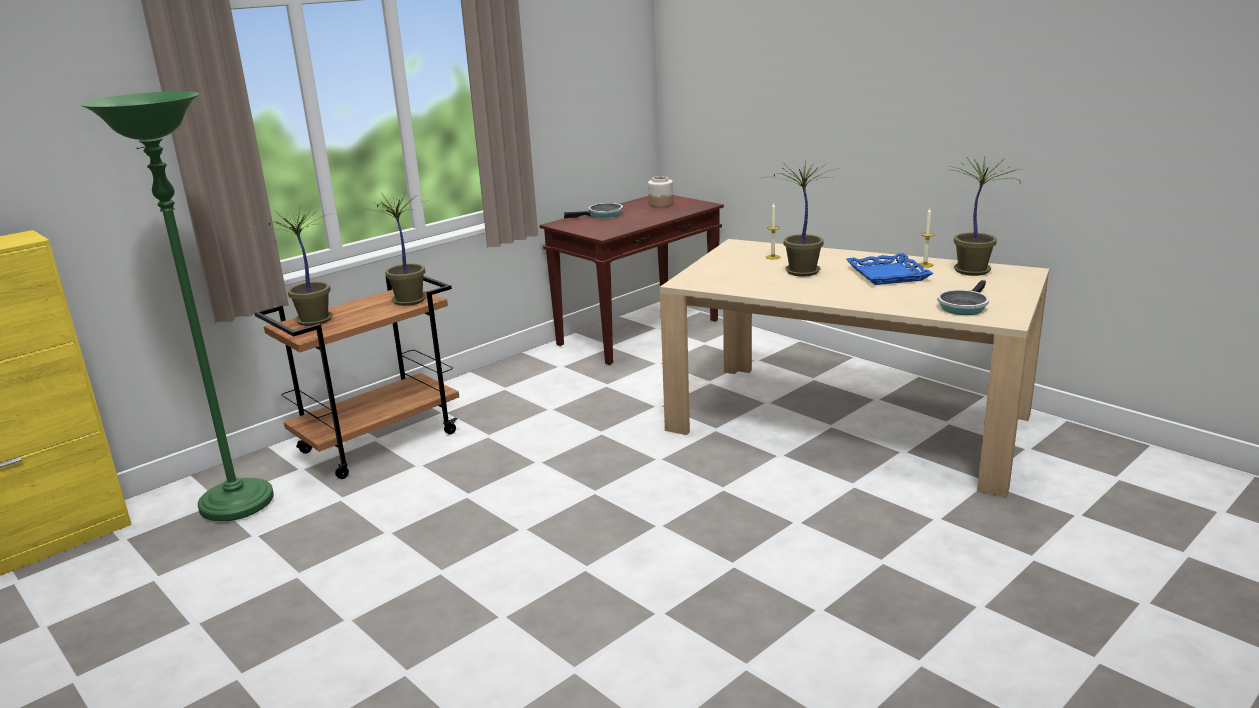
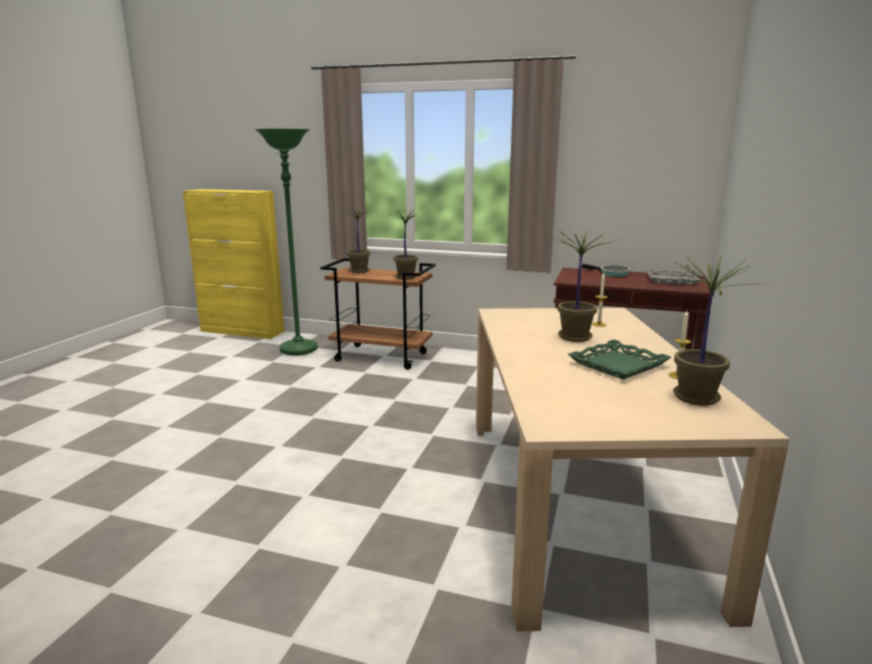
camera: 60 degrees right, 5 degrees down
jar [648,176,673,208] -> grey tray [646,269,700,285]
blue tray [846,253,933,285] -> green tray [568,339,672,380]
frying pan [937,280,989,315] -> none

